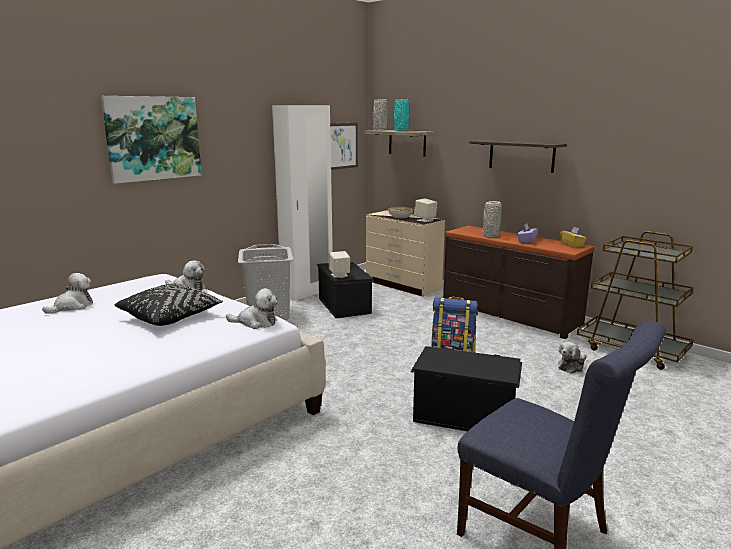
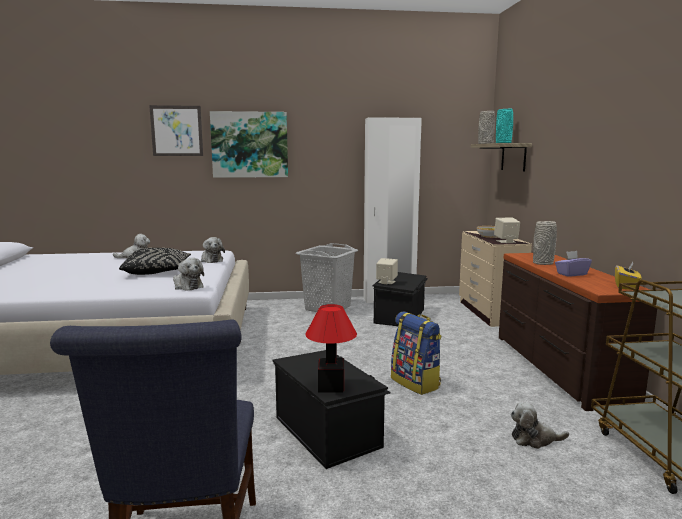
camera: 40 degrees right, 5 degrees down
picture [330,123,358,170] -> picture moved to [149,105,203,156]
shelf [469,140,567,173] -> none
none -> table lamp [305,304,357,392]

